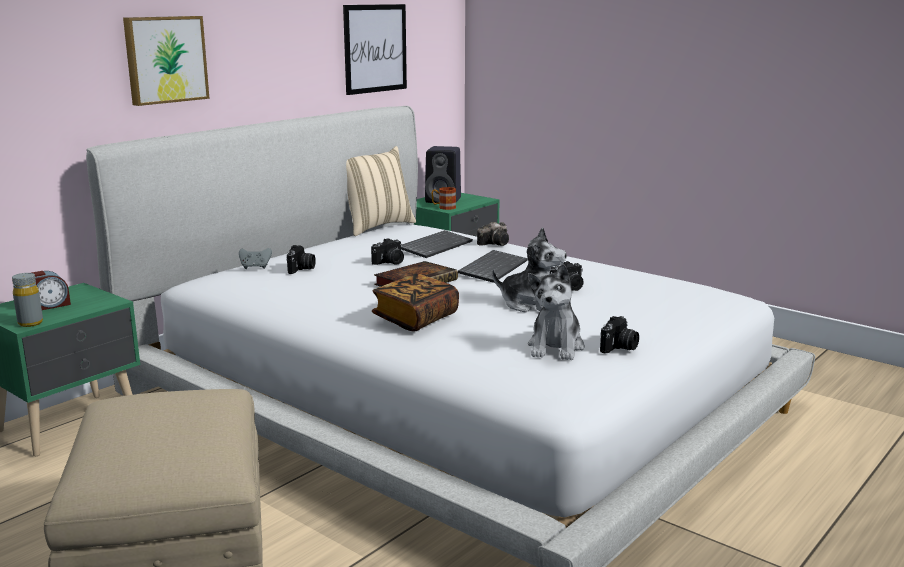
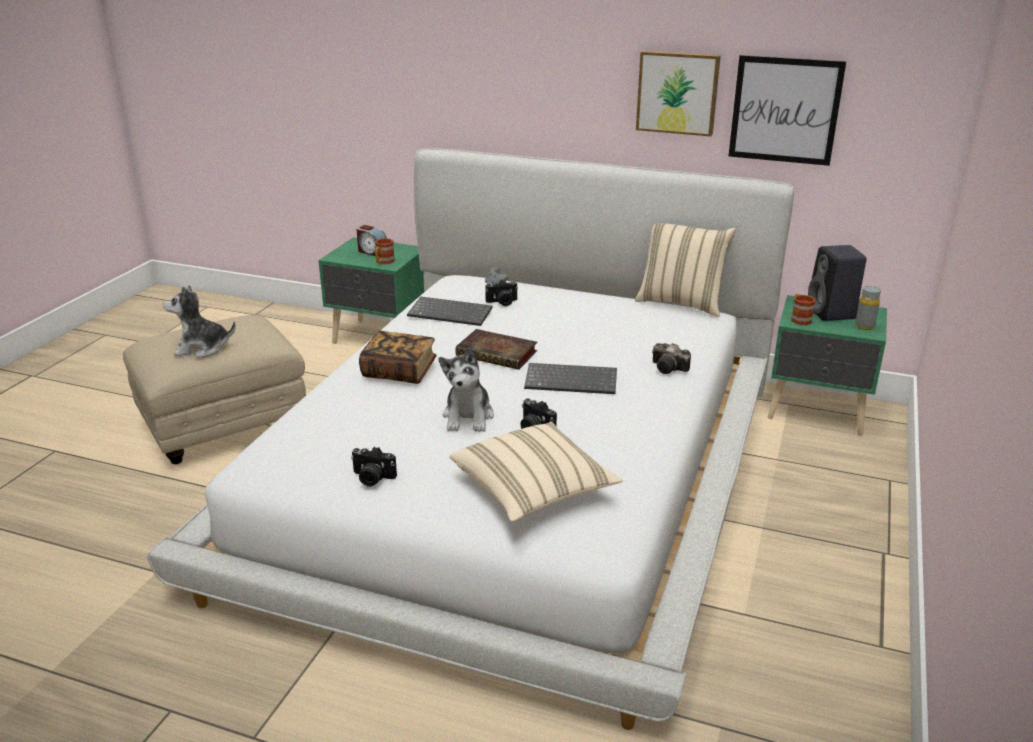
camera: 70 degrees right, 10 degrees up
grey bottle [12,273,43,327] -> grey bottle moved to [855,286,881,330]
picture [123,16,210,106] -> picture moved to [636,50,721,136]
camera [371,238,404,265] -> none
keyboard [401,230,473,258] -> keyboard moved to [407,297,493,326]
plush toy [528,264,585,360] -> plush toy moved to [163,285,236,358]
none -> mug [375,238,395,264]
none -> beige pillow [450,422,623,522]

